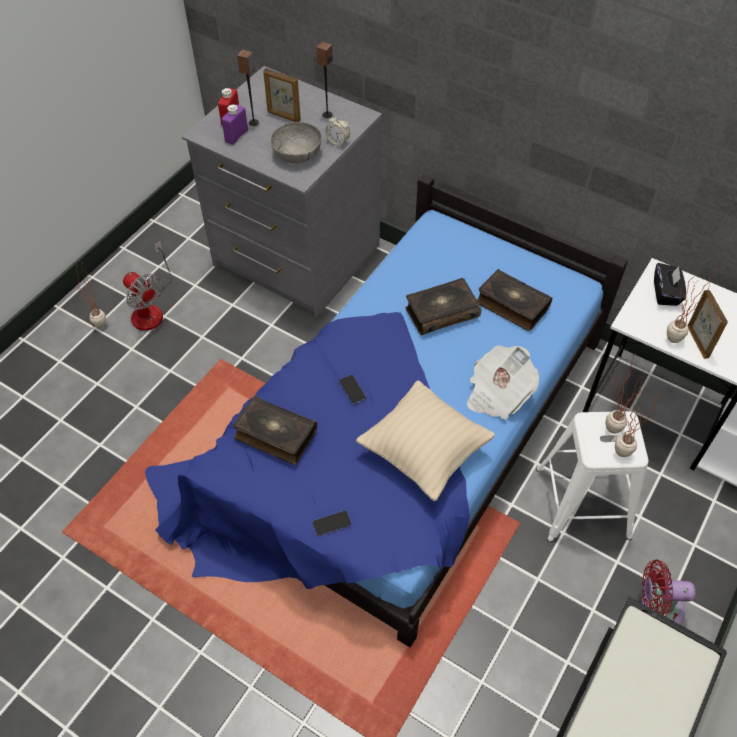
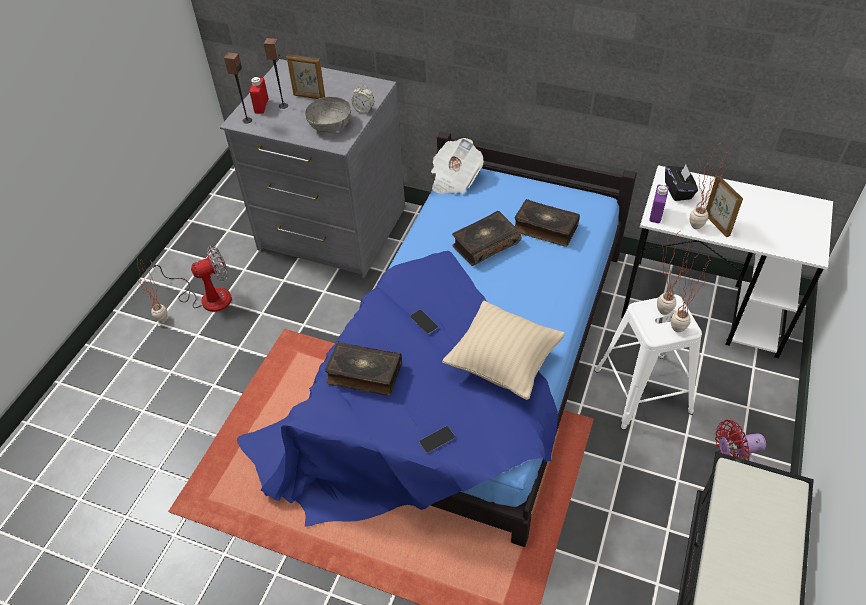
camera: 10 degrees left, 5 degrees down
fan [123,241,172,331] -> fan turned 60 degrees counterclockwise [150,245,232,312]
purple bottle [221,104,248,145] -> purple bottle moved to [649,185,669,223]
speaker [316,41,333,118] -> speaker moved to [224,52,252,124]
newspaper [467,345,539,420] -> newspaper moved to [431,138,484,194]

